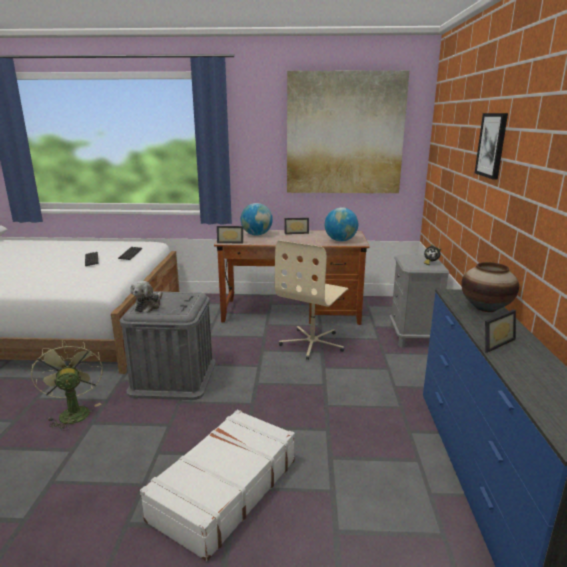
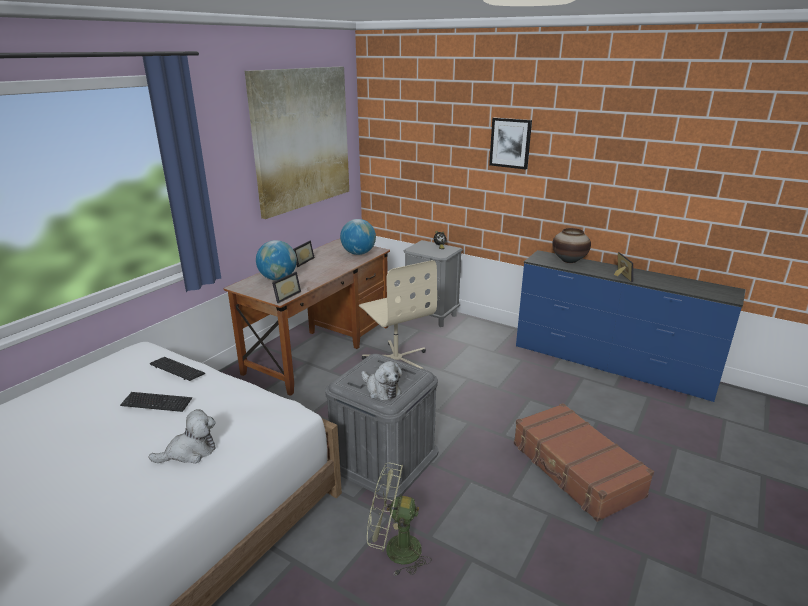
camera: 60 degrees left, 5 degrees up
white suitcase [140,410,295,562] -> brown suitcase [514,403,654,522]
none -> plush toy [149,409,216,464]

